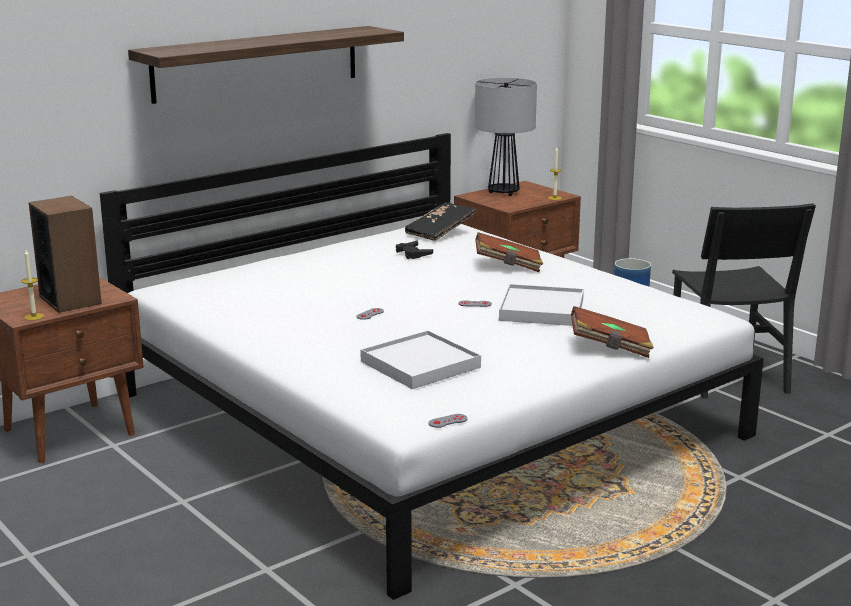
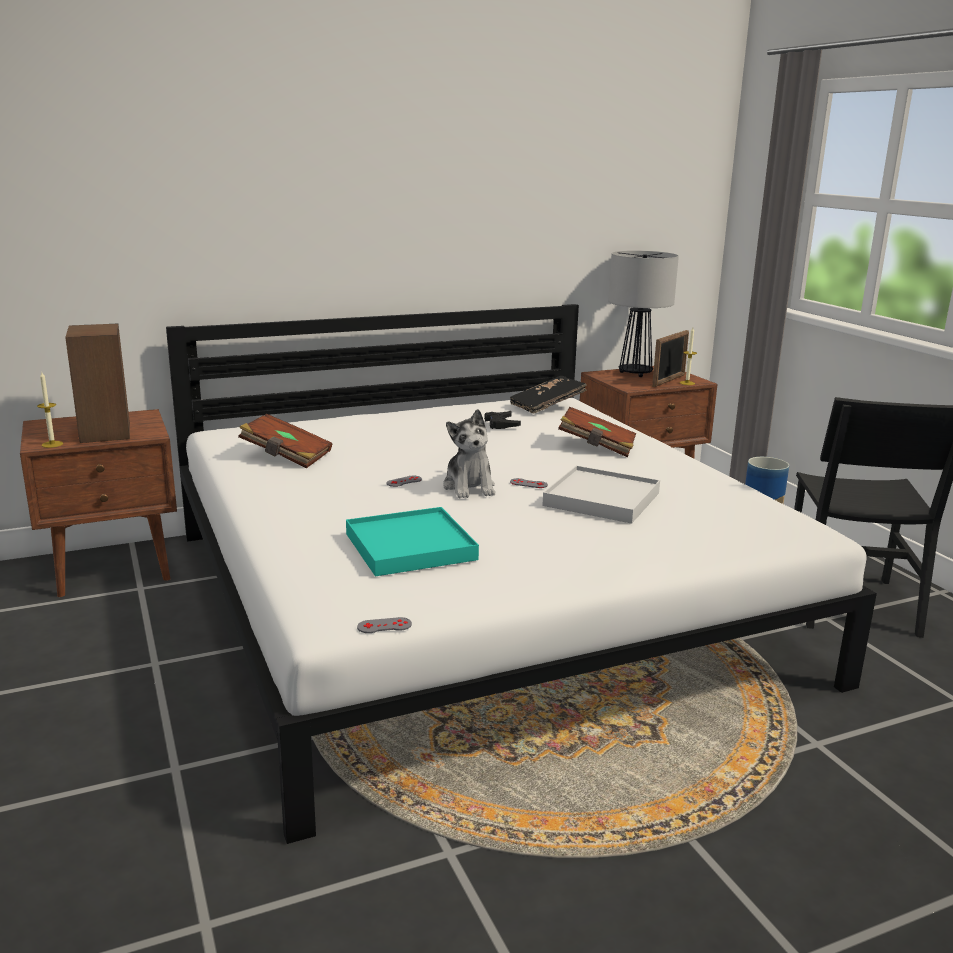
camera: 15 degrees right, 0 degrees up
shelf [128,26,404,104] -> none
white tray [360,330,481,389] -> turquoise tray [346,507,479,576]
brown book [571,306,654,358] -> brown book moved to [238,414,332,468]
none -> plush toy [443,409,495,498]
none -> picture frame [652,330,689,387]

